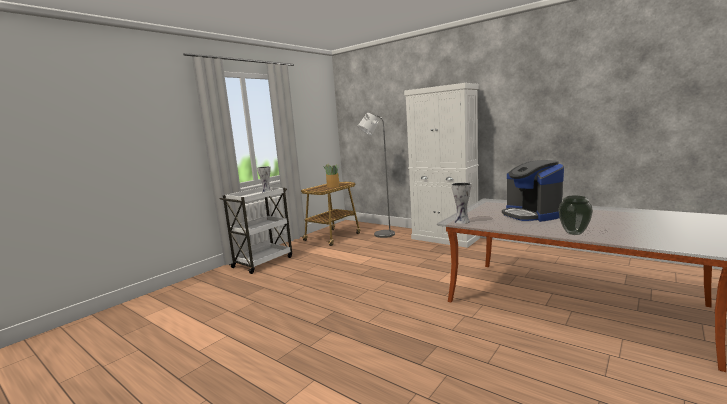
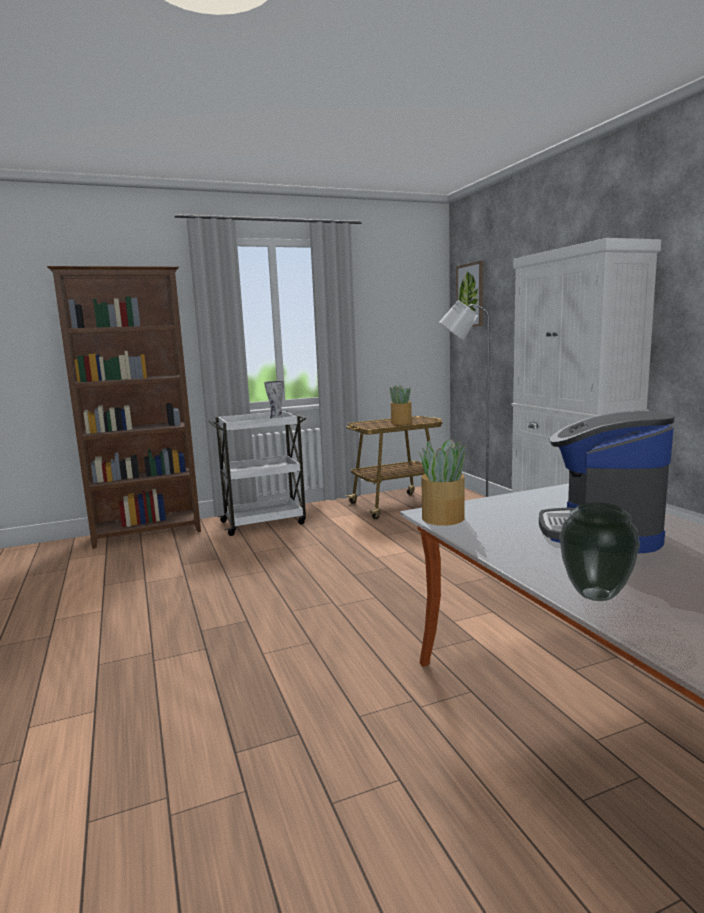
camera: 30 degrees right, 0 degrees up
vase [452,182,471,224] -> potted plant [418,439,466,526]
none -> brown bookcase [47,266,201,549]
none -> picture [456,261,484,327]

